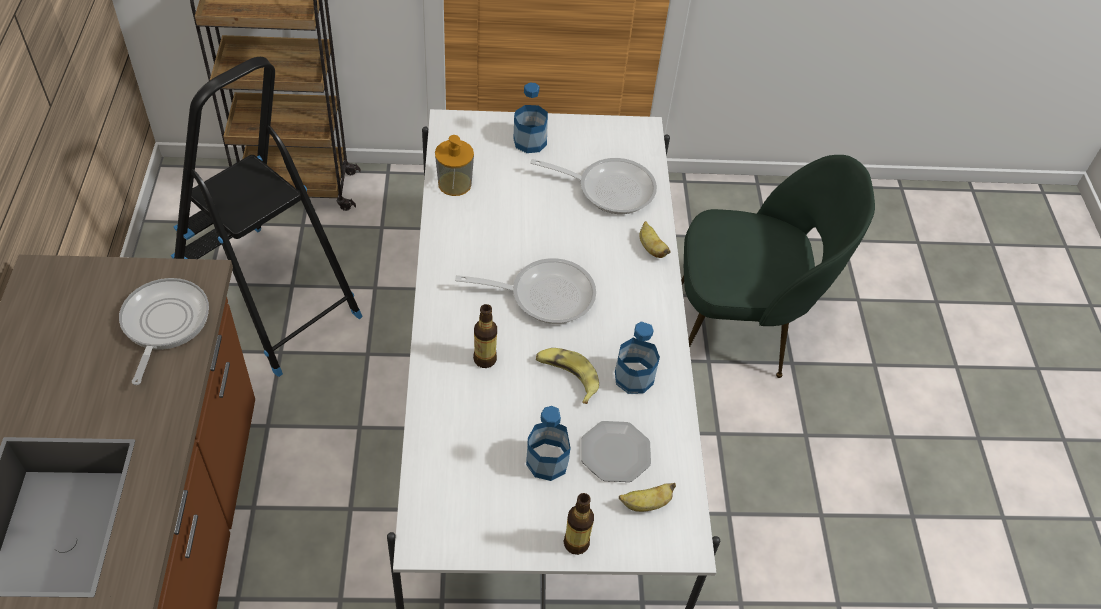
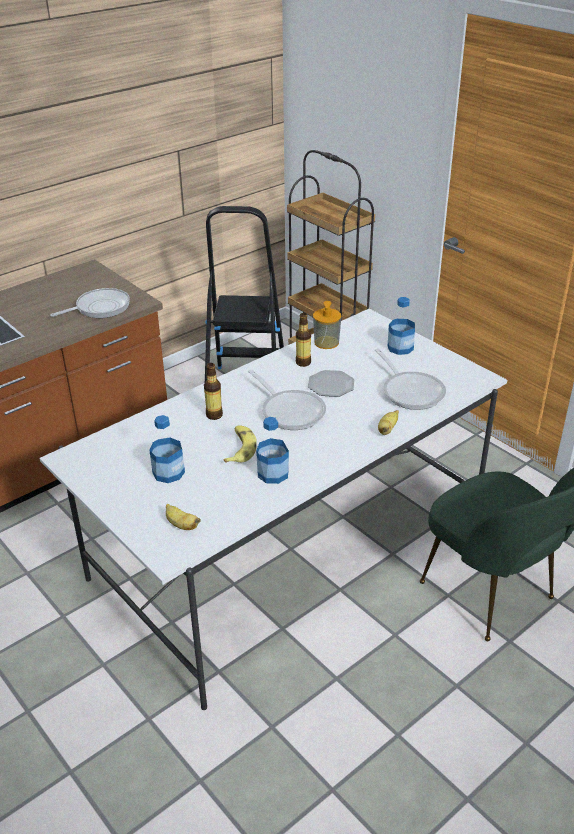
camera: 55 degrees right, 15 degrees down
bottle [564,493,594,555] -> bottle moved to [296,313,311,367]
plate [581,421,651,482] -> plate moved to [308,370,354,397]

